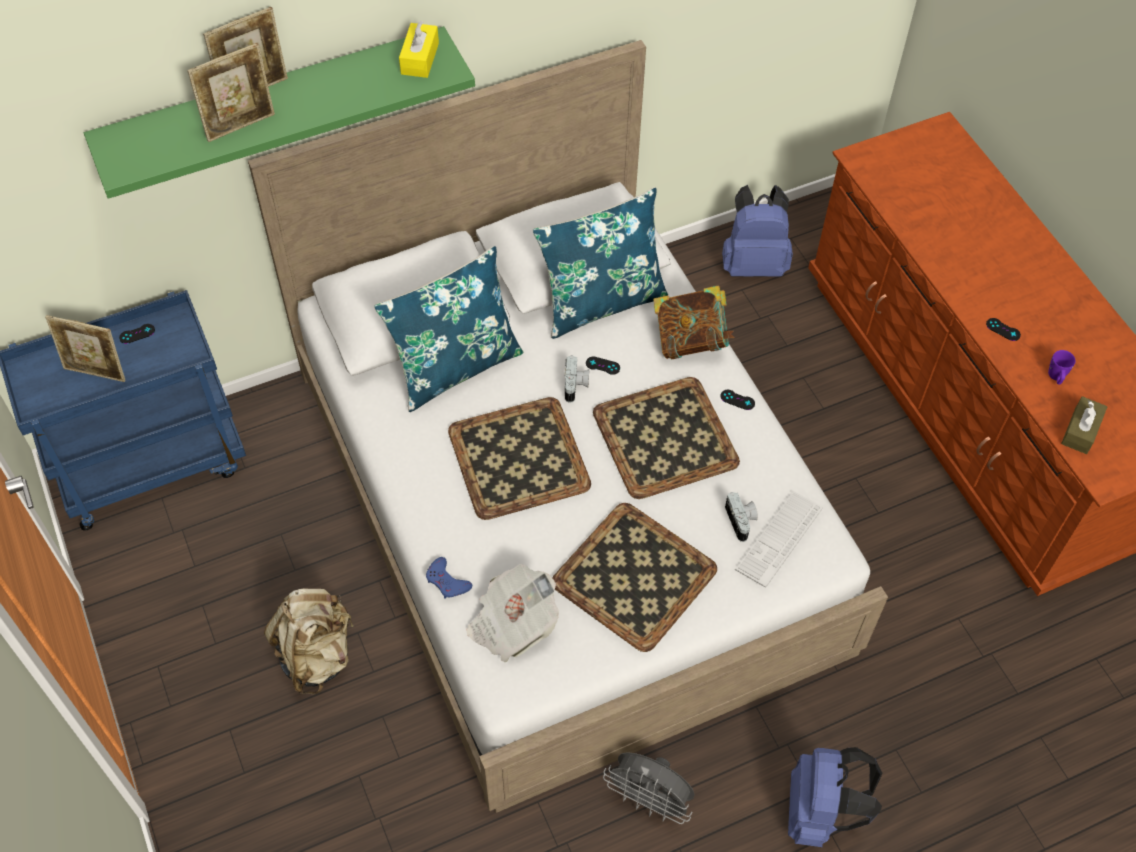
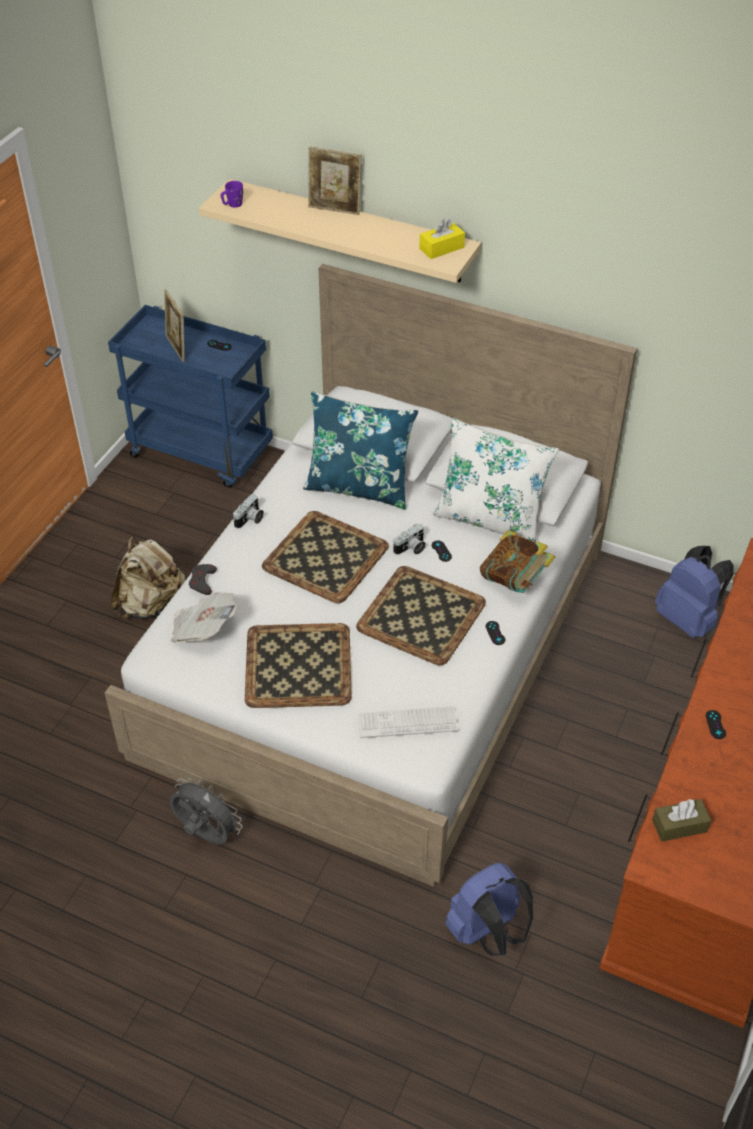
camera: 50 degrees right, 10 degrees down
green shelf [84,26,475,199] -> beige shelf [199,179,481,283]
picture frame [187,43,275,142] -> none
blue game controller [426,557,472,599] -> grey game controller [189,564,217,595]
blue pillow [533,188,668,339] -> white pillow [433,418,559,542]
grey fan [603,752,695,824] -> grey fan turned 135 degrees clockwise [169,777,243,844]
camera [725,492,758,542] -> camera moved to [233,494,264,529]
blue backpack [788,747,883,847] -> blue backpack moved to [445,862,533,955]
purple mug [1048,350,1076,385] -> purple mug moved to [221,181,243,208]

